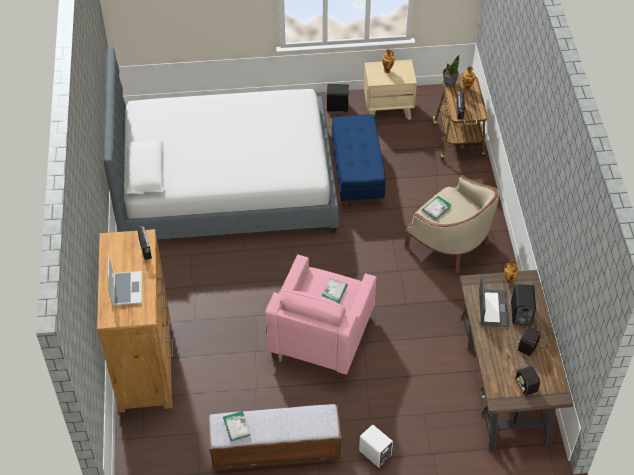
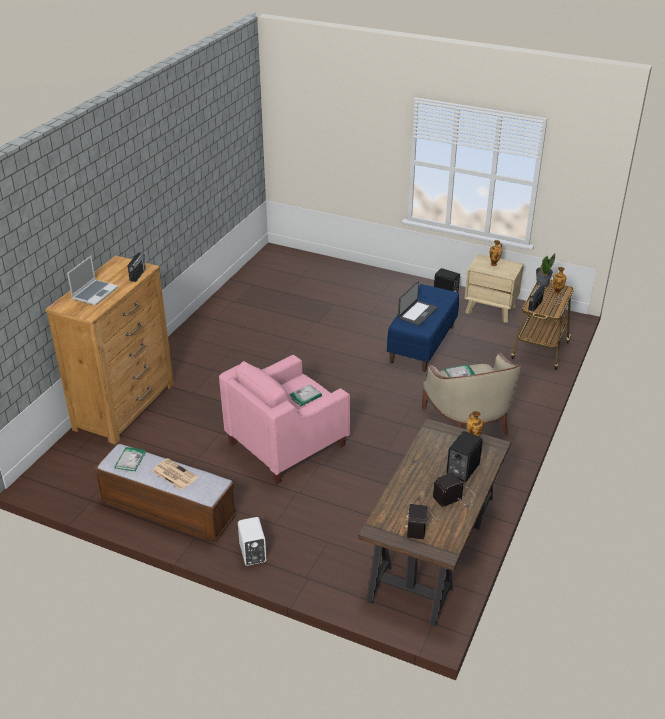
camera: 30 degrees right, 15 degrees down
bed [104,46,339,240] -> none
laptop [479,274,509,327] -> laptop moved to [398,281,437,326]
none -> newspaper [152,458,198,490]

